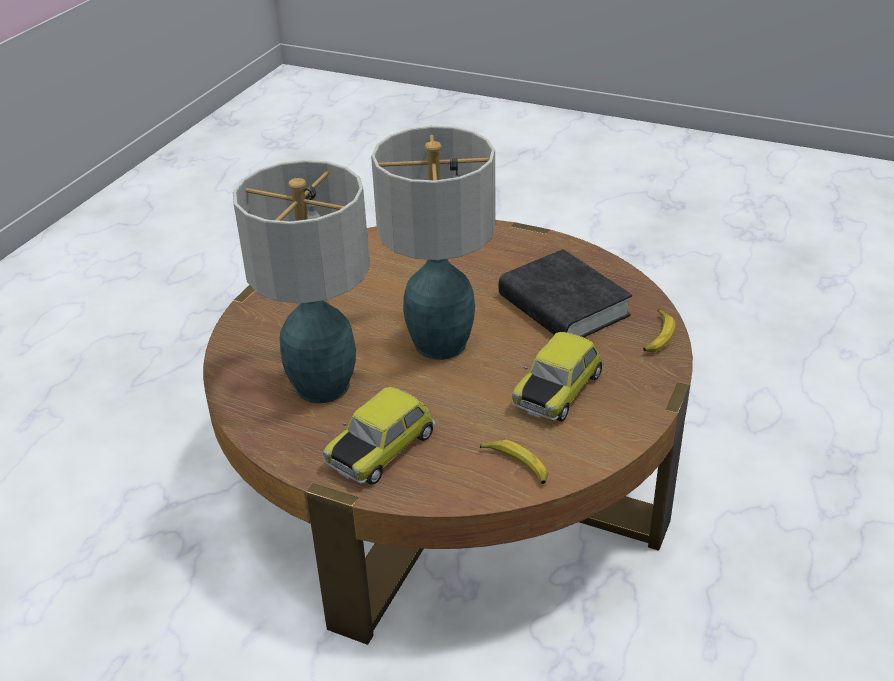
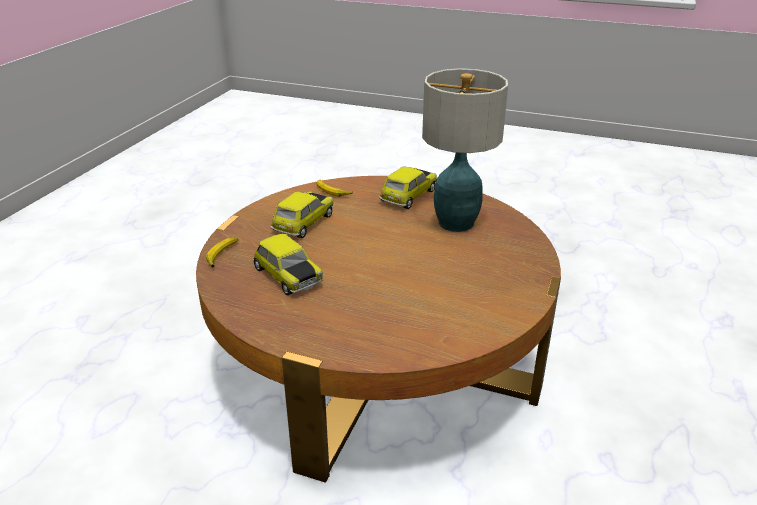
camera: 175 degrees right, 5 degrees down
table lamp [371,126,495,360] -> none
black book [499,249,632,338] -> toy car [253,234,323,295]

